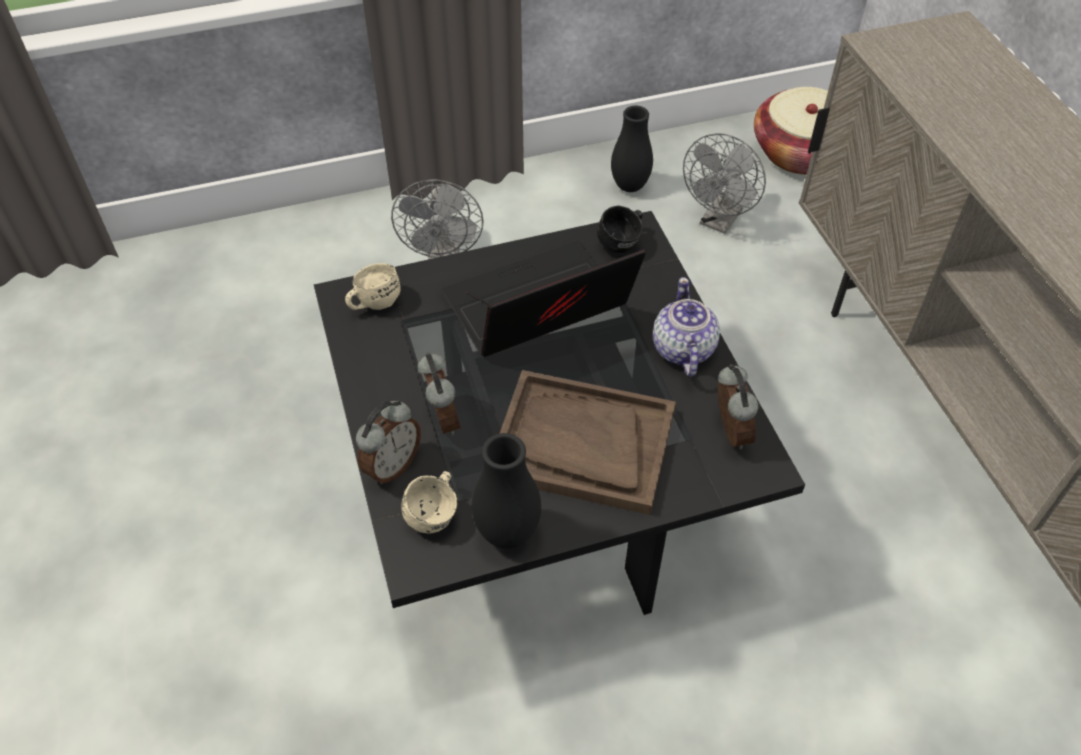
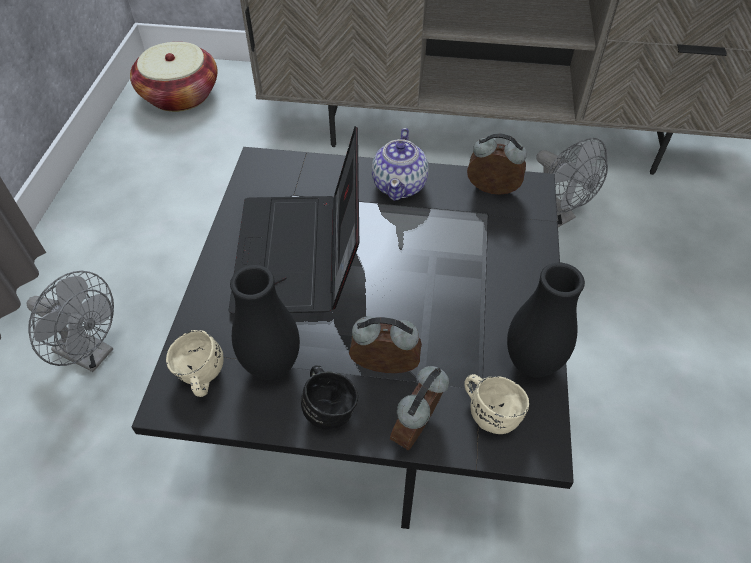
camera: 65 degrees left, 0 degrees up
alarm clock [356,400,421,484] -> alarm clock turned 120 degrees counterclockwise [390,366,449,450]
brown tray [500,370,676,515] -> none
black mug [597,206,643,253] -> black mug moved to [301,365,358,430]
black vase [611,106,653,192] -> black vase moved to [230,265,300,380]
teapot [653,277,720,377] -> teapot turned 105 degrees counterclockwise [372,128,428,201]
grey fan [683,133,766,234] -> grey fan moved to [536,138,608,227]

